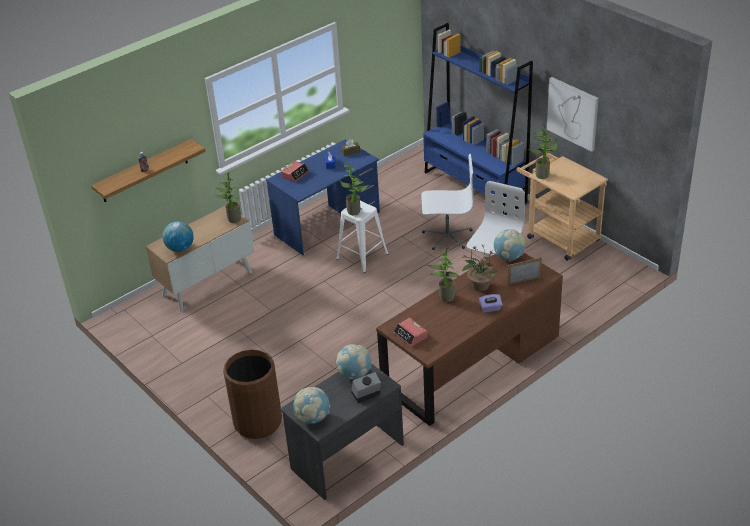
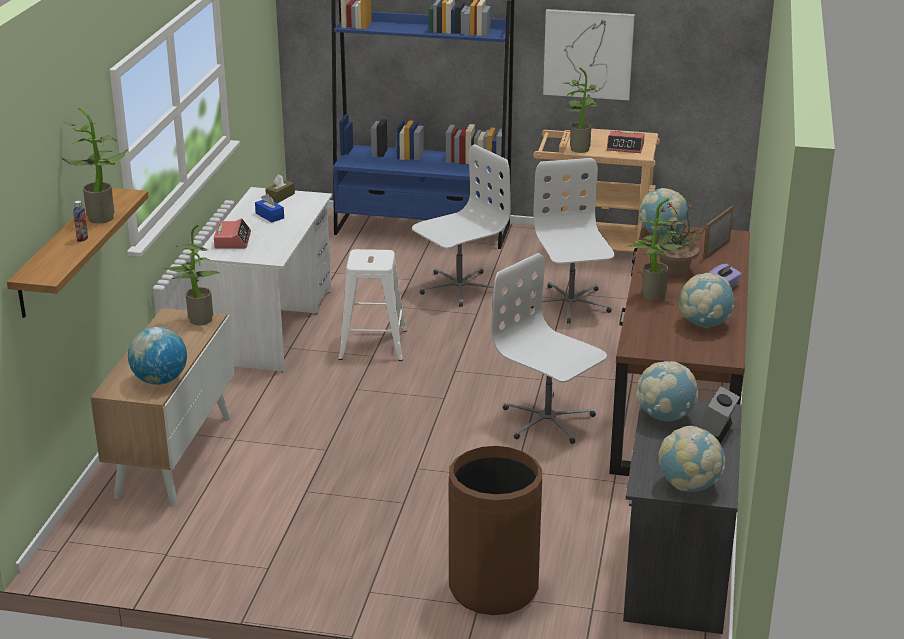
camera: 40 degrees left, 10 degrees down
blue desk [266,139,380,255] -> white desk [195,187,332,372]
potted plant [340,162,369,215] -> potted plant moved to [62,107,128,224]
alarm clock [393,318,427,347] -> alarm clock moved to [607,131,645,153]
none -> white office chair [491,253,607,444]
none -> globe [679,273,734,328]

